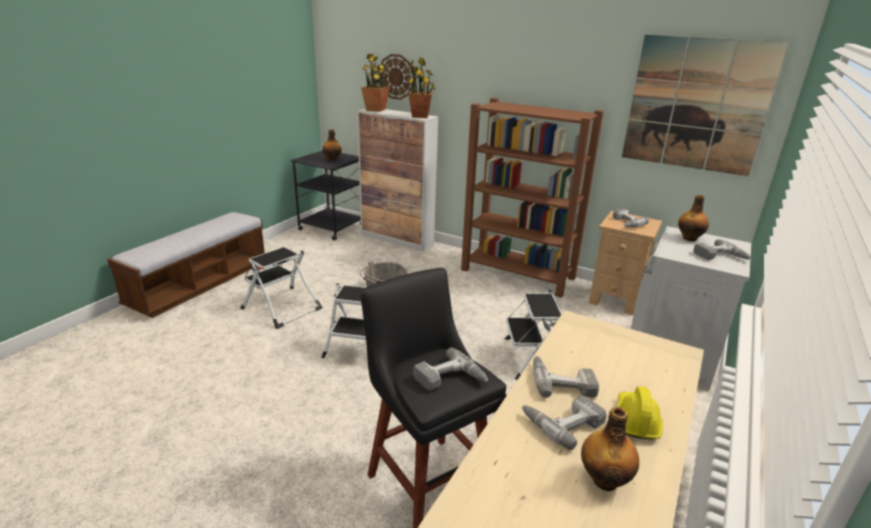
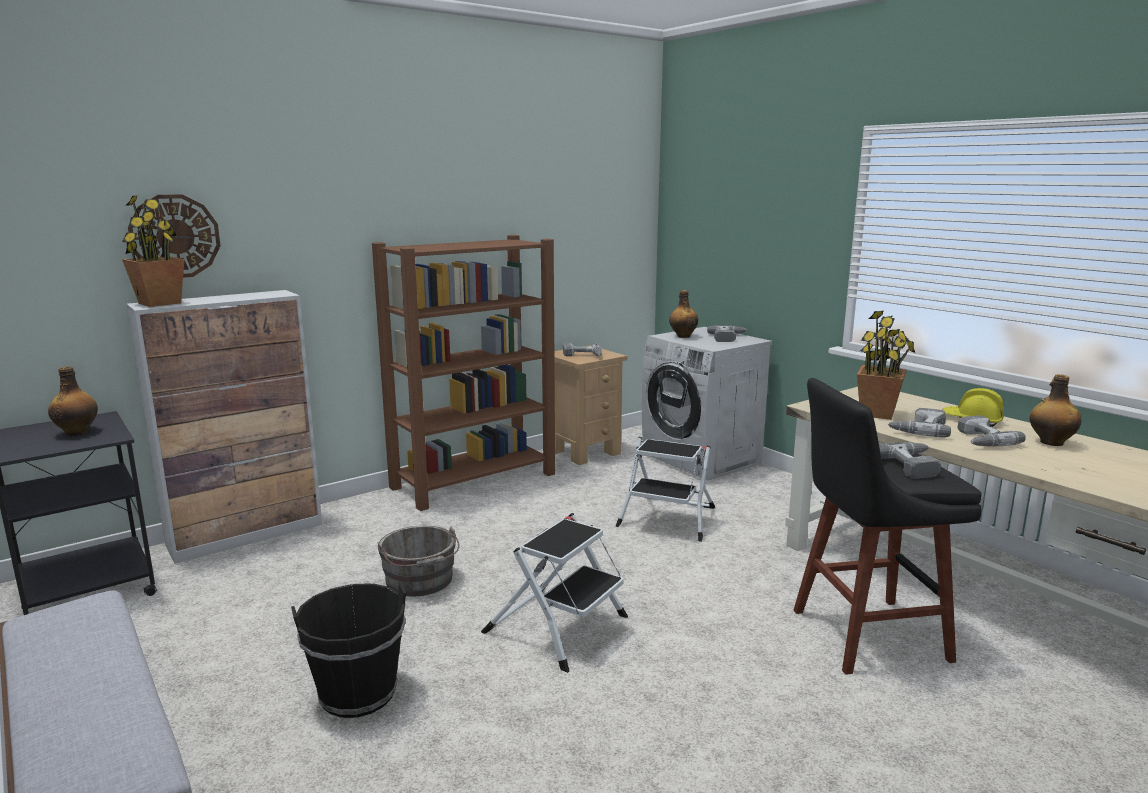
camera: 65 degrees left, 10 degrees down
step ladder [240,247,323,329] -> black bucket [291,583,406,718]
potted plant [408,58,435,118] -> potted plant moved to [857,310,915,420]
picture [622,35,789,176] -> none

